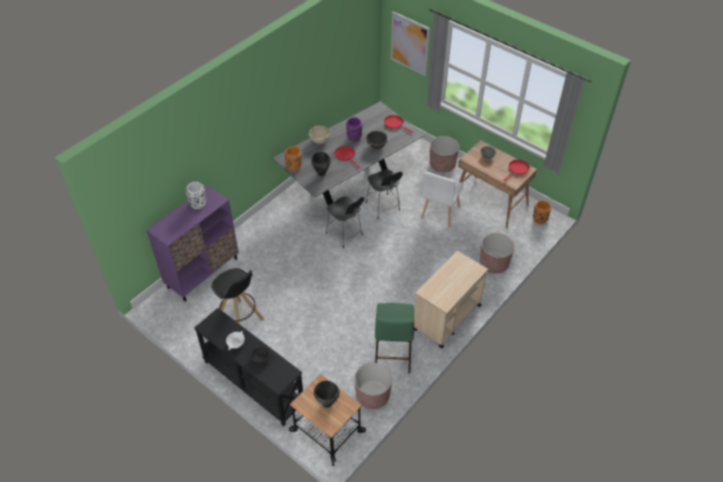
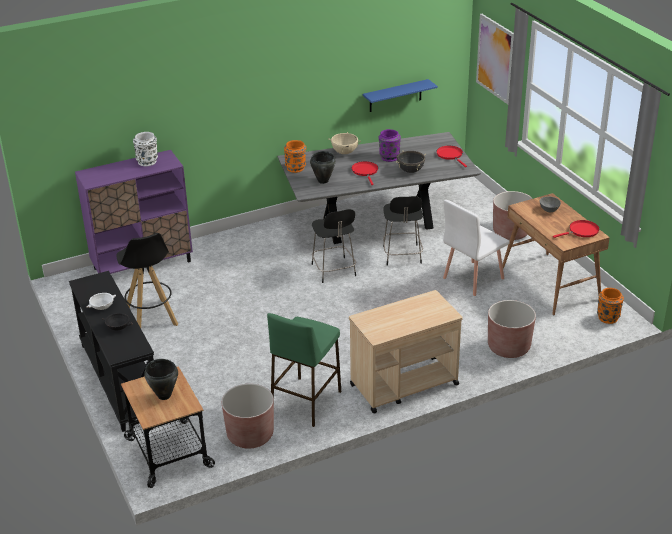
camera: 25 degrees right, 15 degrees down
none -> blue shelf [363,79,438,112]

